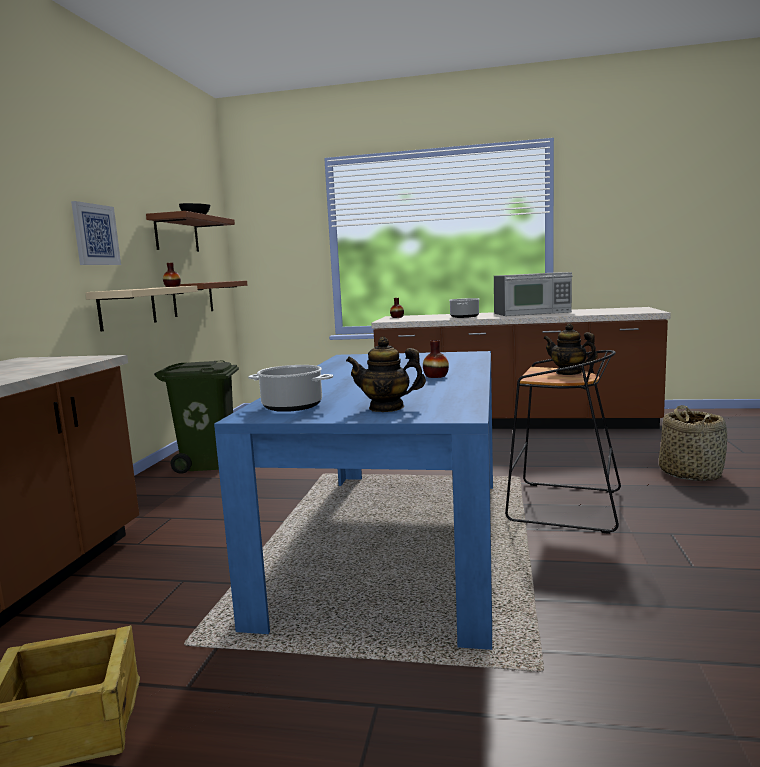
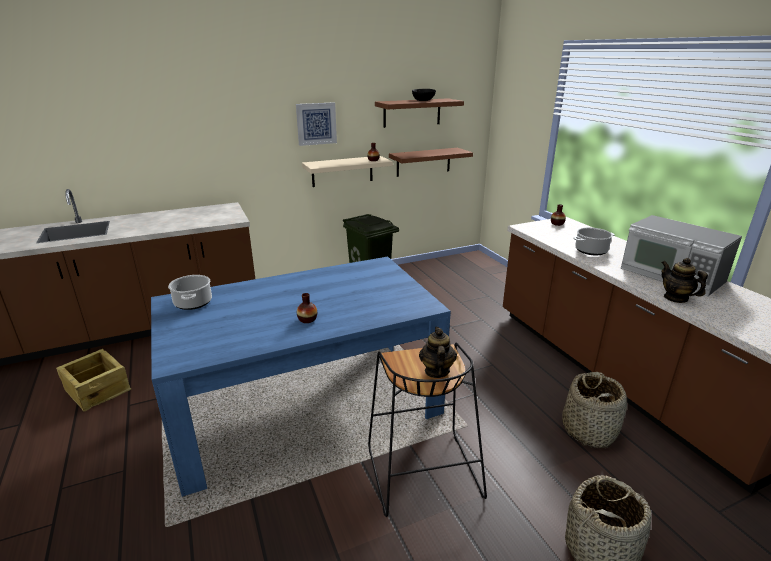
camera: 55 degrees right, 15 degrees up
teapot [346,337,426,412] -> teapot moved to [661,258,708,303]
none -> basket [562,372,627,448]

